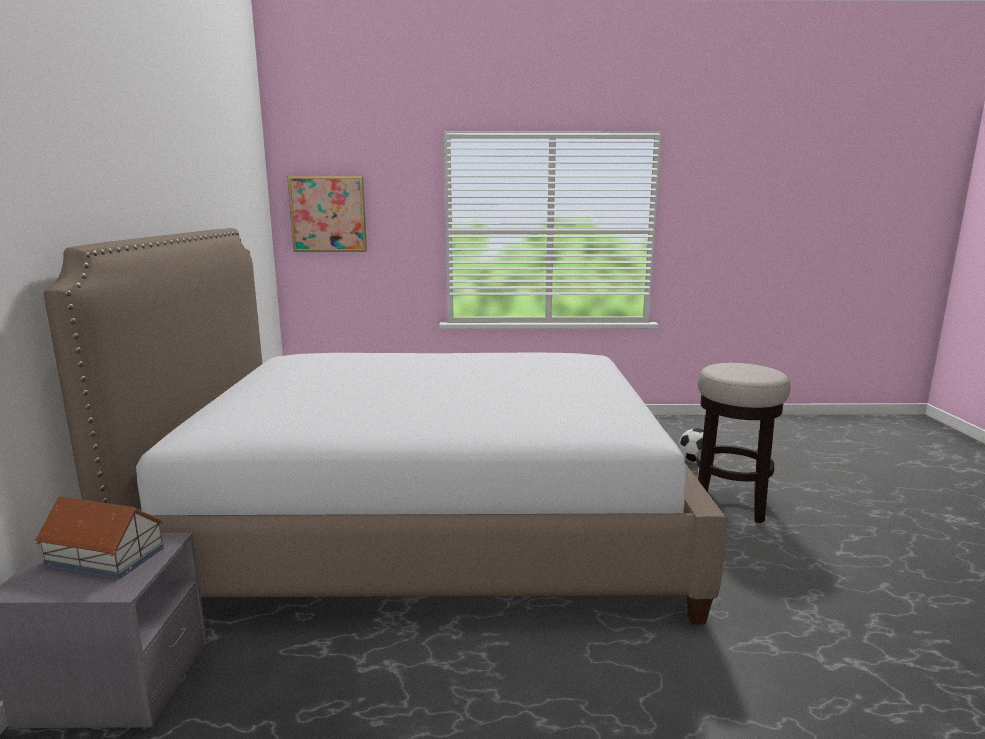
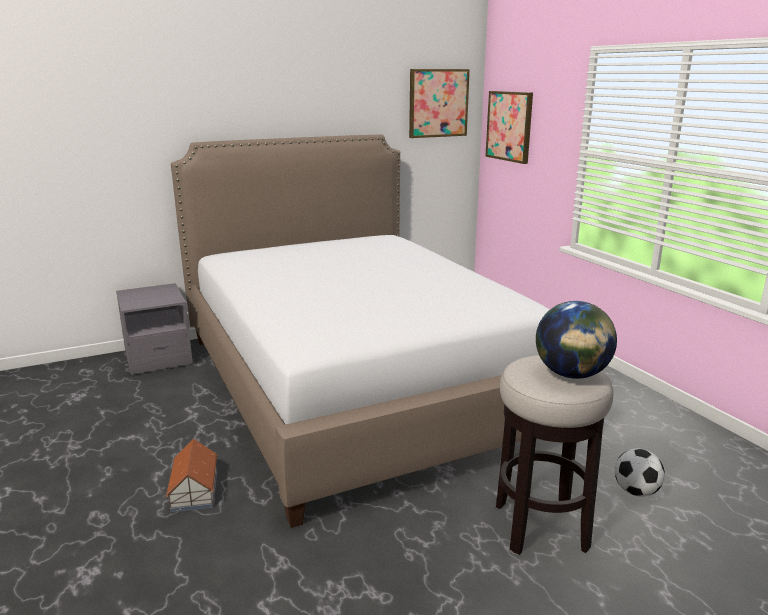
camera: 65 degrees right, 5 degrees up
toy house [35,497,164,580] -> toy house moved to [165,439,218,512]
none -> picture [409,69,470,138]
none -> globe [536,301,617,379]

